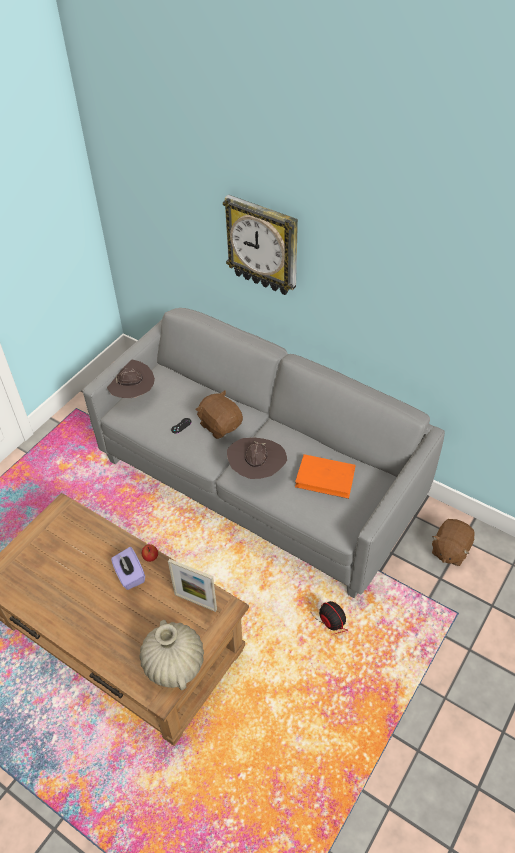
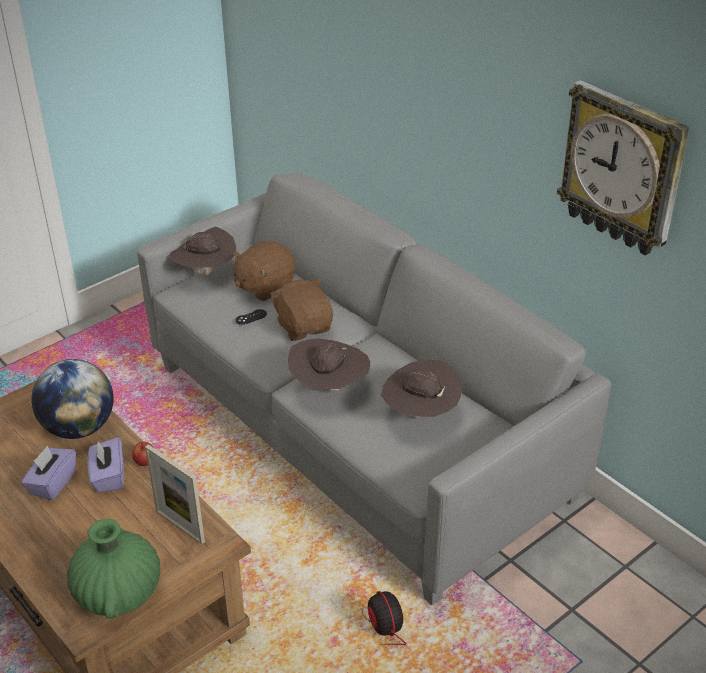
camera: 15 degrees right, 10 degrees down
beige vase [140,620,204,690] -> green vase [67,519,160,619]
wall clock [223,195,298,295] -> wall clock moved to [557,80,690,256]
orange book [295,454,356,499] -> brown hat [381,360,462,418]
brown plush toy [432,519,475,566] -> brown plush toy moved to [233,241,296,301]
none -> purple tissue box [21,445,76,500]
none -> globe [31,359,114,439]

